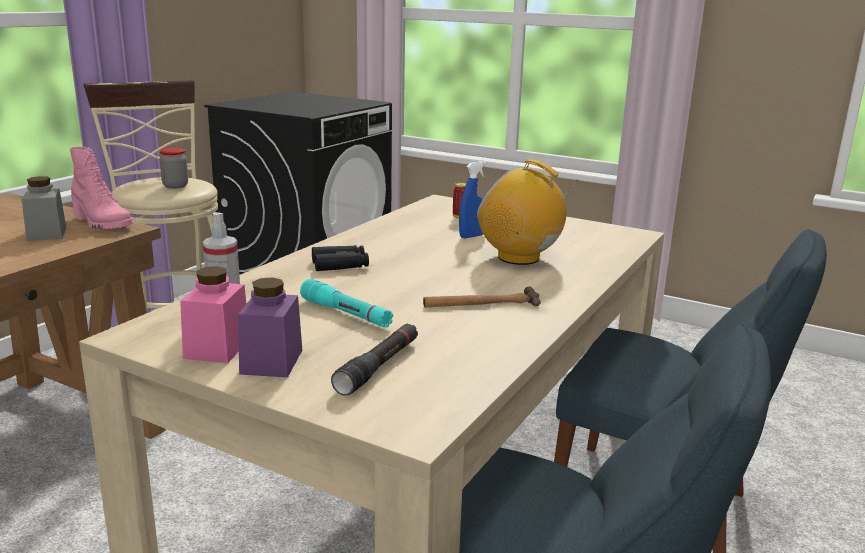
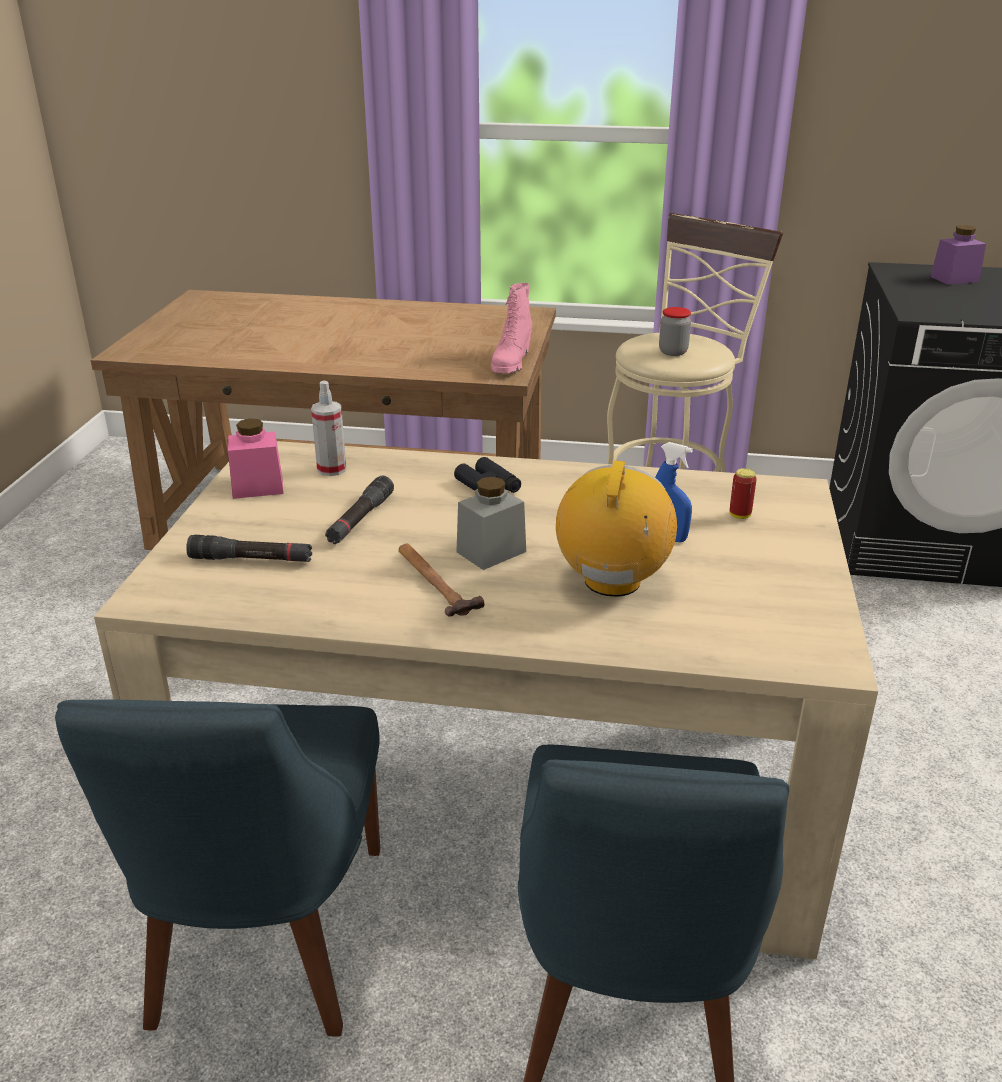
camera: 70 degrees right, 10 degrees up
grey jar [22,176,66,241] -> grey jar moved to [456,477,526,570]
purple jar [238,277,302,377] -> purple jar moved to [930,225,986,285]
turquoise flashlight [300,279,393,327] -> black flashlight [325,476,394,544]

